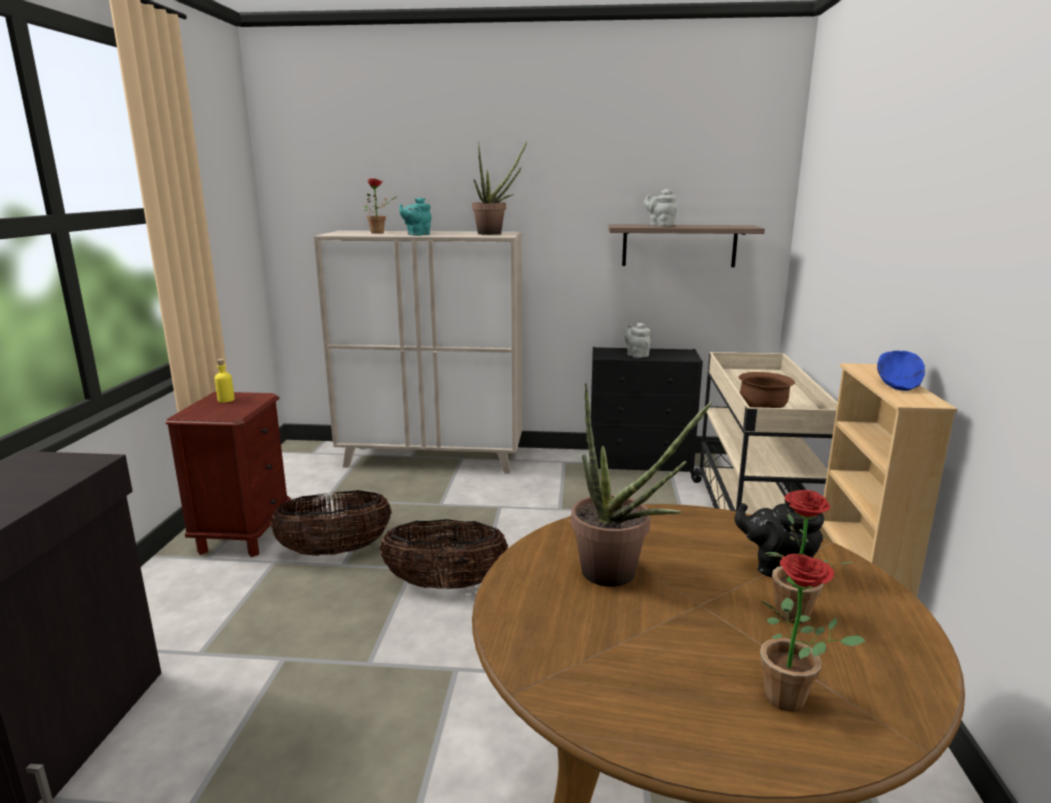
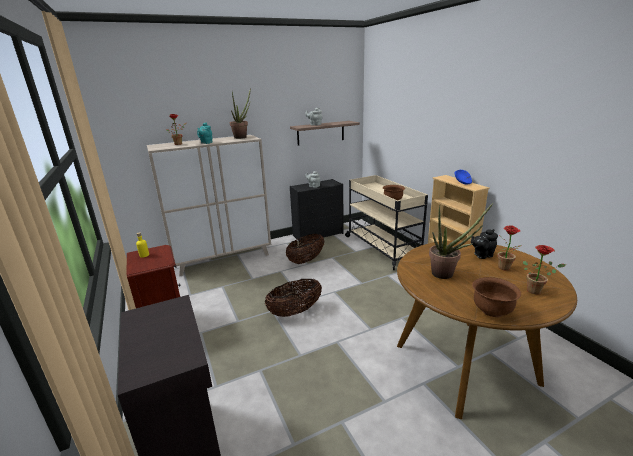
camera: 30 degrees left, 5 degrees up
basket [270,490,392,556] -> basket moved to [286,234,324,264]
none -> brown bowl [472,277,521,317]

